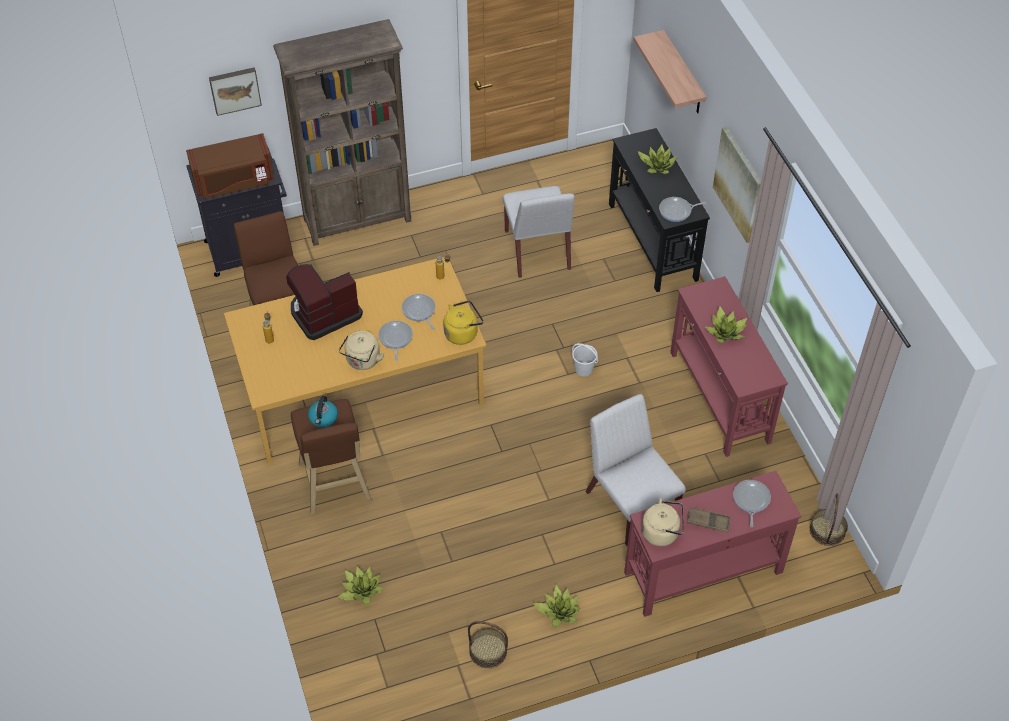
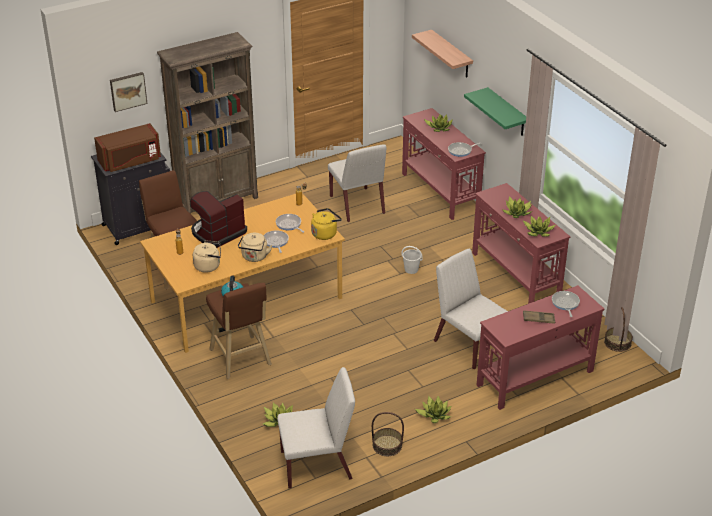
camera: 10 degrees left, 15 degrees down
black console table [609,128,710,292] -> red console table [402,108,486,220]
beige kettle [642,498,684,546] -> beige kettle moved to [193,240,221,273]
picture [713,127,761,243] -> green shelf [464,87,526,136]
none -> white chair [277,367,355,488]
none -> potted plant [523,216,555,237]

